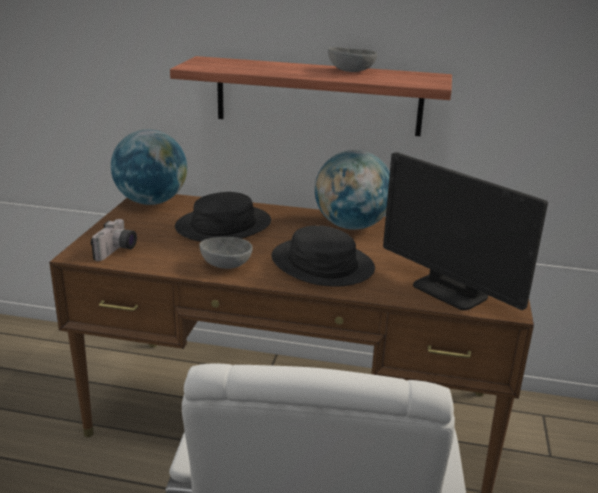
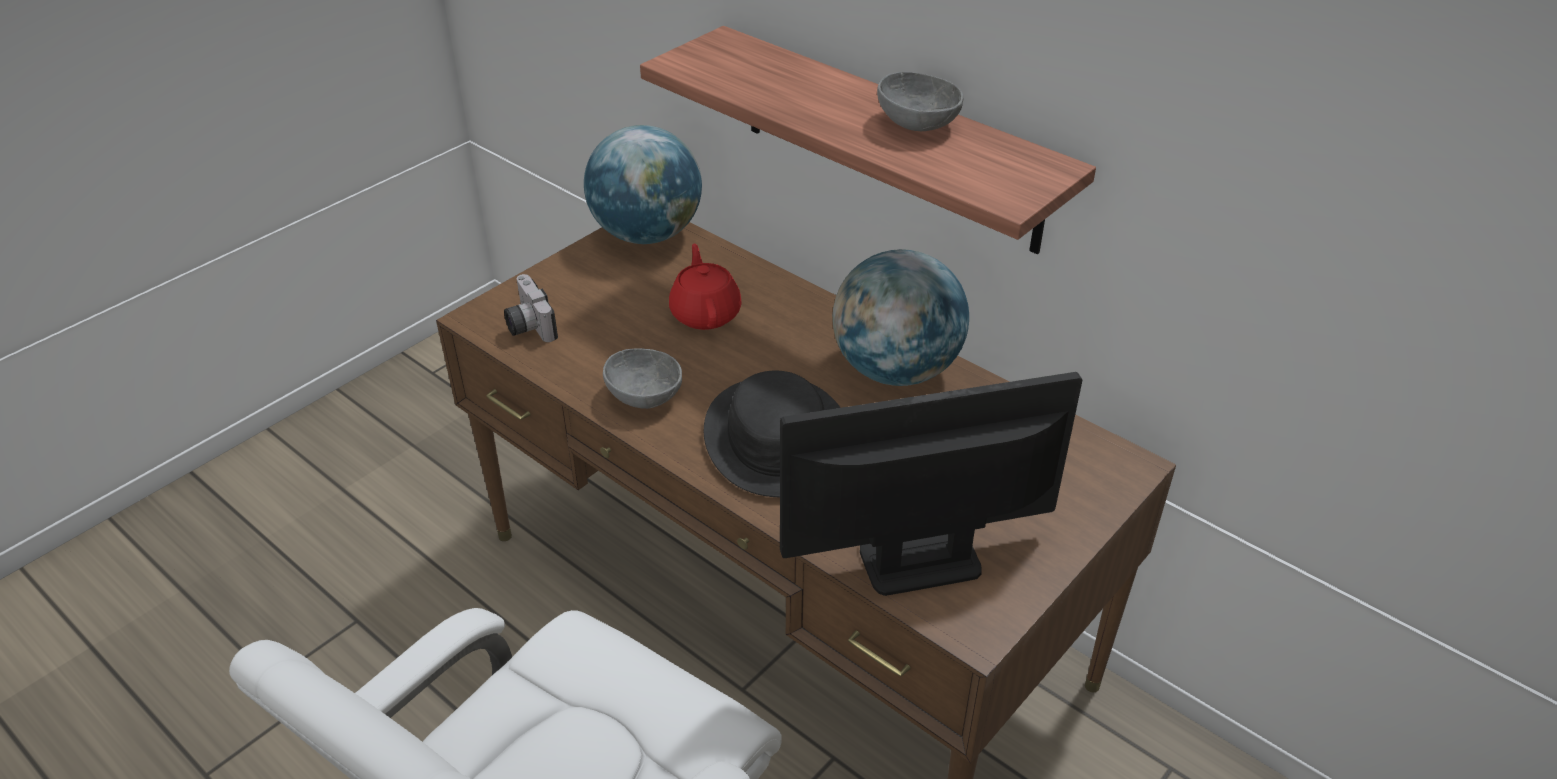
camera: 30 degrees right, 15 degrees up
camera [91,219,137,261] -> camera turned 105 degrees clockwise [504,274,558,342]
black hat [175,192,271,241] -> red teapot [669,244,742,330]
monitor [383,152,548,310] -> monitor turned 90 degrees clockwise [780,372,1083,596]

